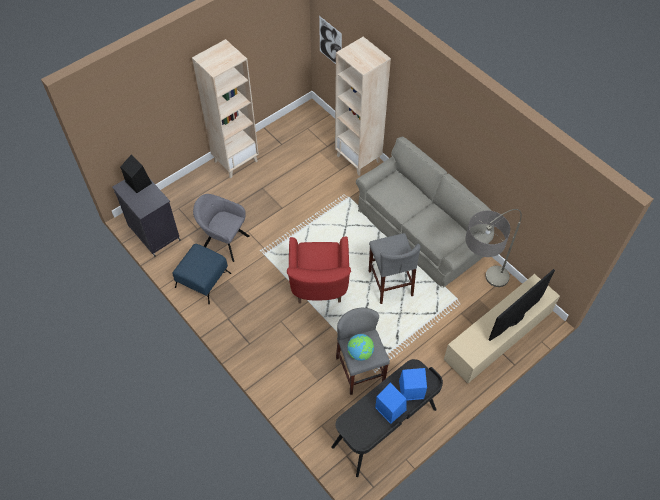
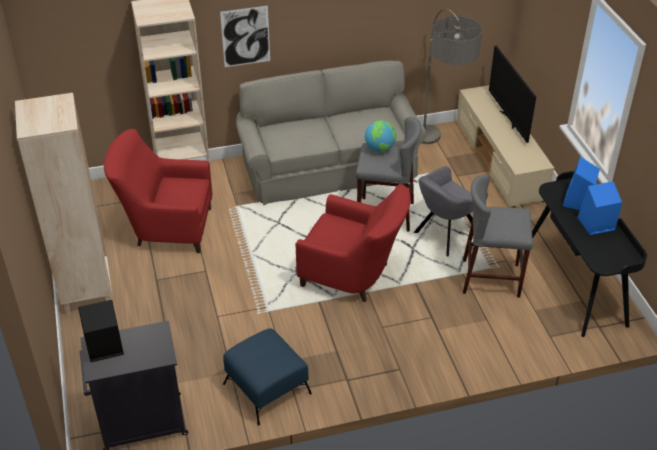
camera: 65 degrees left, 15 degrees down
grey armchair [193,194,250,262] -> grey armchair moved to [414,166,488,257]
picture [319,16,342,64] -> picture moved to [220,6,270,67]
globe [347,334,374,361] -> globe moved to [365,121,396,152]
none -> red armchair [104,129,212,253]

